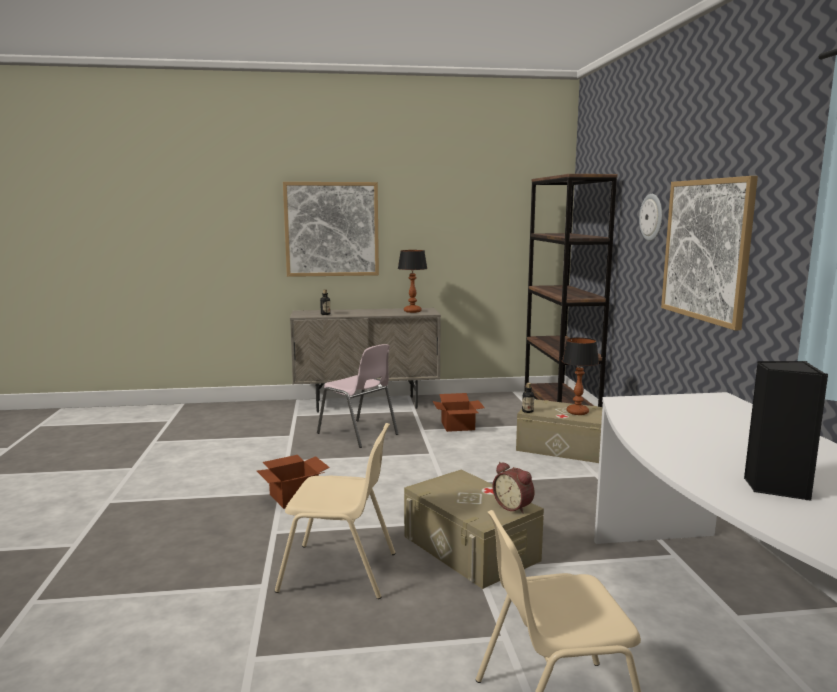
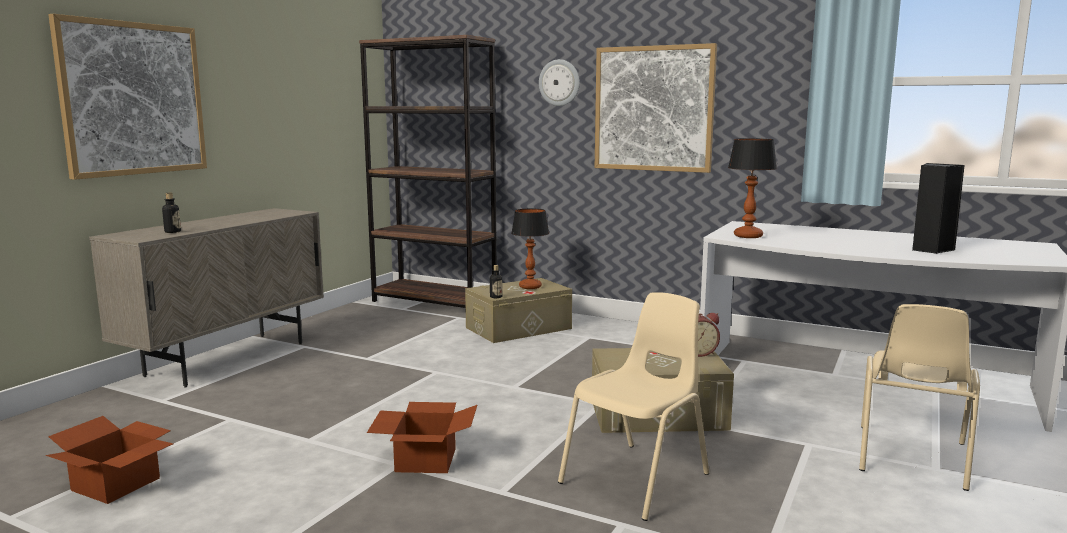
camera: 55 degrees left, 0 degrees up
pink chair [317,344,398,448] -> none
table lamp [398,250,427,313] -> table lamp moved to [728,138,777,238]
cardboard box [433,393,485,432] -> cardboard box moved to [46,416,173,504]

